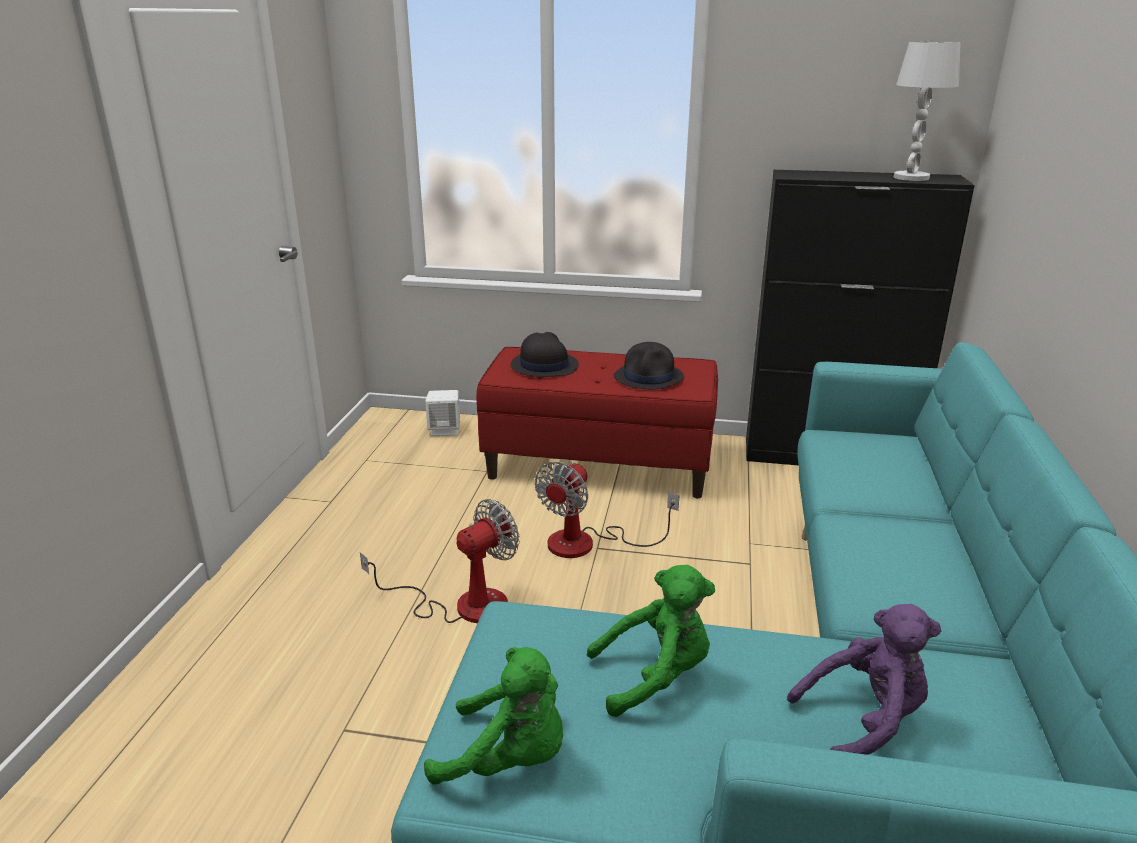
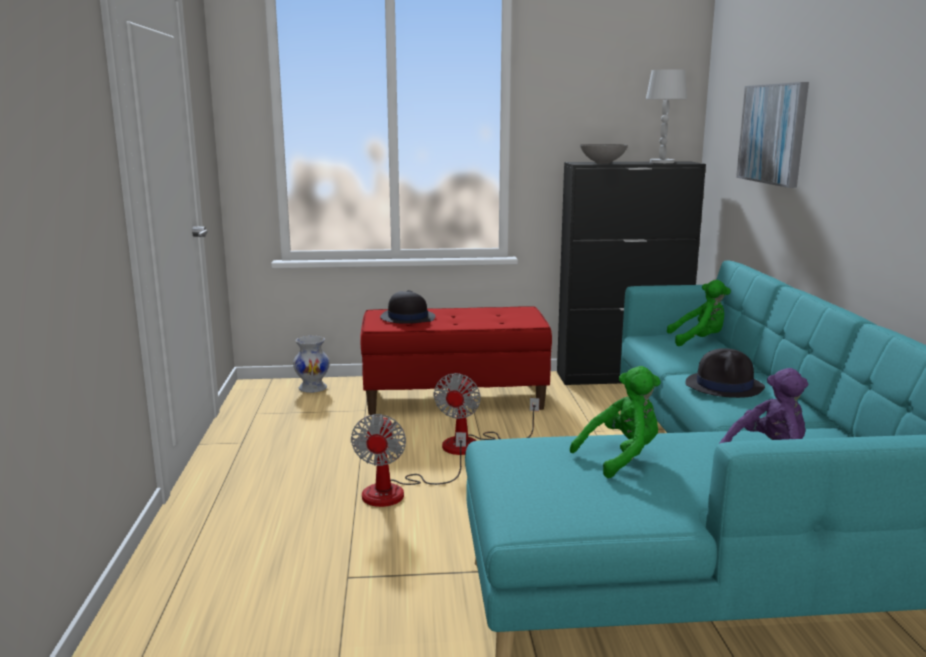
camera: 15 degrees left, 10 degrees down
fan [360,499,520,623] -> fan turned 150 degrees clockwise [351,414,466,507]
green plush toy [424,647,563,785] -> green plush toy moved to [667,280,731,346]
white speaker [425,390,460,436] -> white vase [293,336,330,393]
black hat [614,342,684,389] -> black hat moved to [685,348,765,398]
none -> grey bowl [580,144,628,164]
none -> picture [736,82,809,188]

